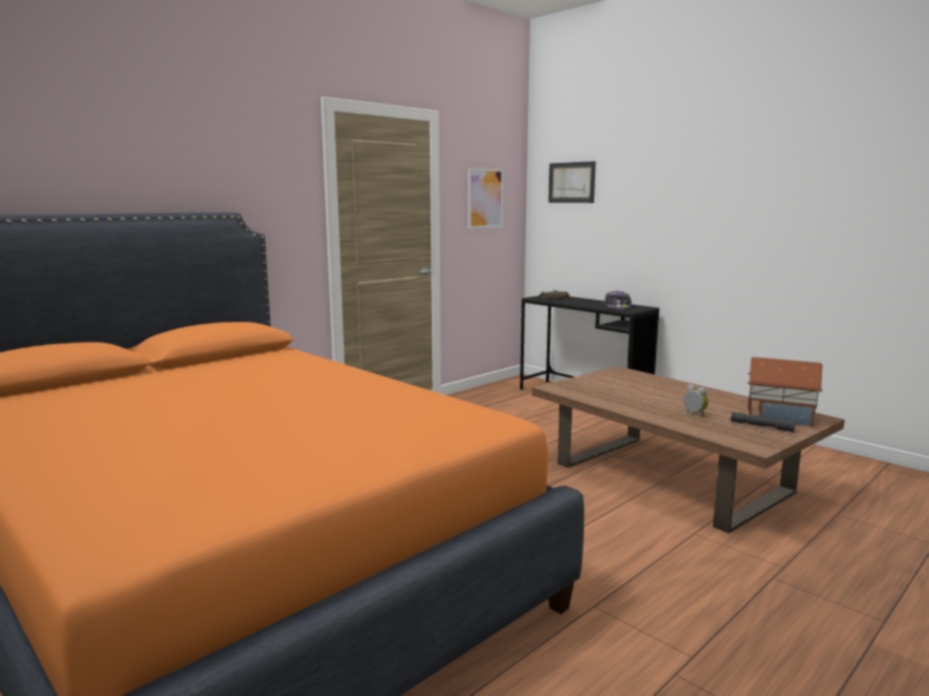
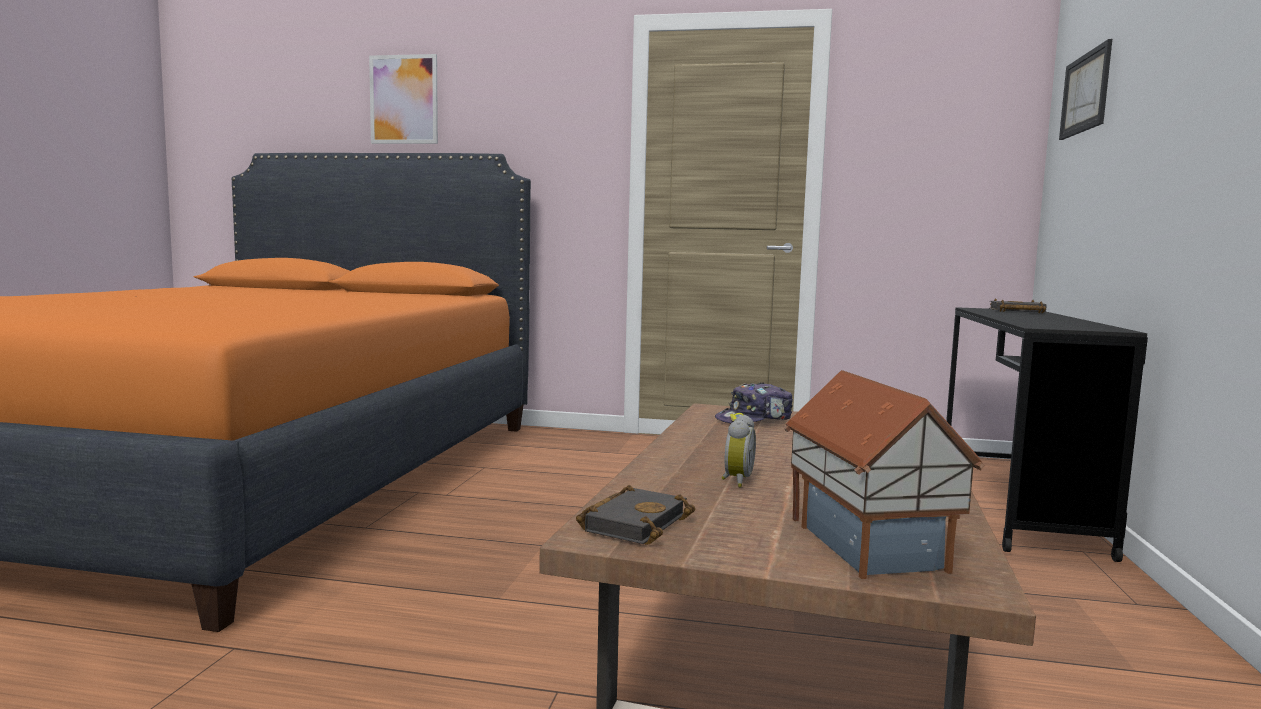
camera: 55 degrees right, 5 degrees down
picture [468,168,503,229] -> picture moved to [369,54,438,144]
cap [604,290,632,309] -> cap moved to [715,382,793,423]
grey flashlight [731,412,796,432] -> none
none -> black book [576,485,695,545]

